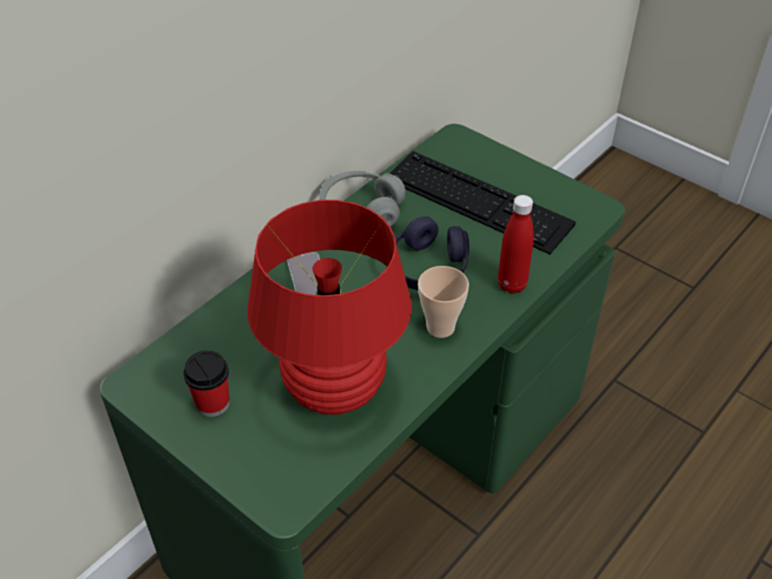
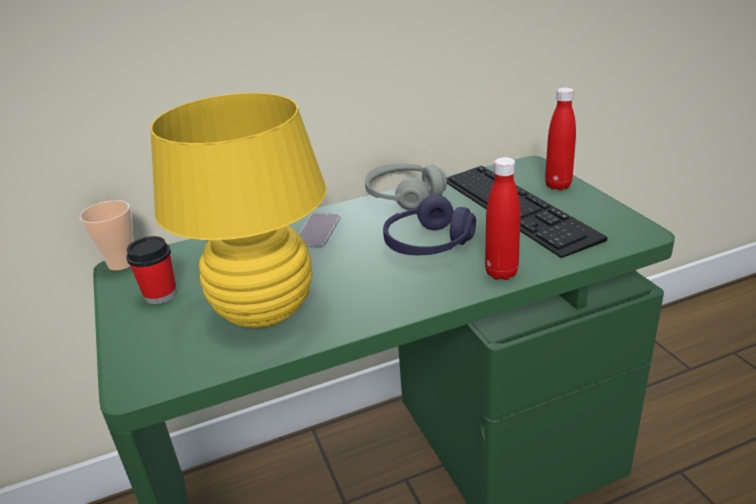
camera: 30 degrees right, 15 degrees down
red table lamp [247,200,412,415] -> yellow table lamp [151,93,326,328]
cup [418,266,469,338] -> cup moved to [79,200,133,270]
none -> red bottle [545,87,576,190]

